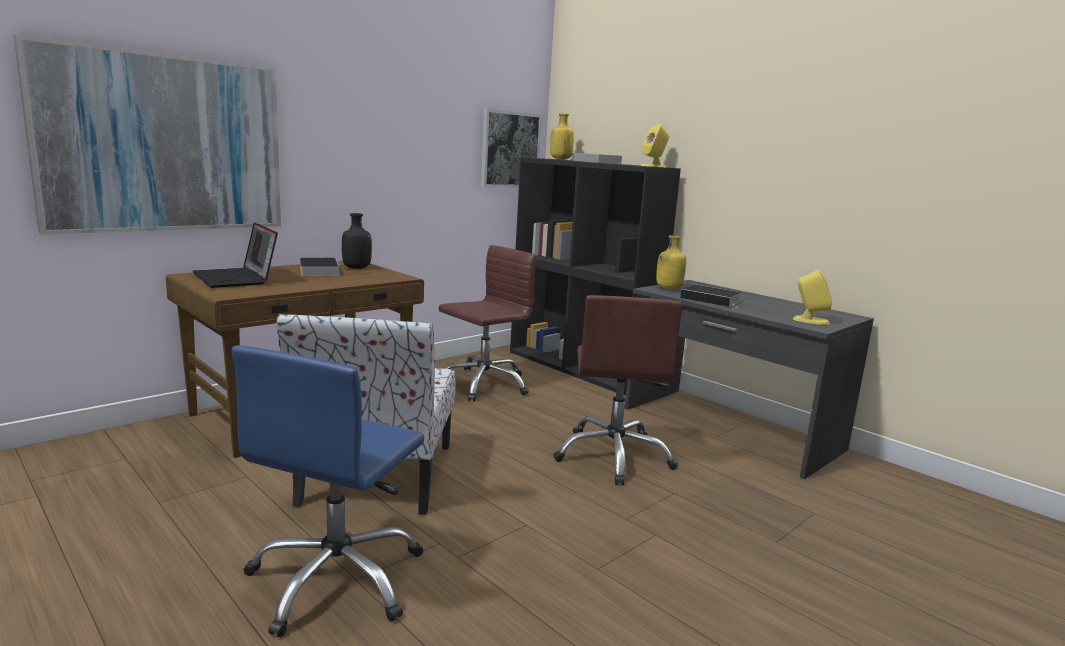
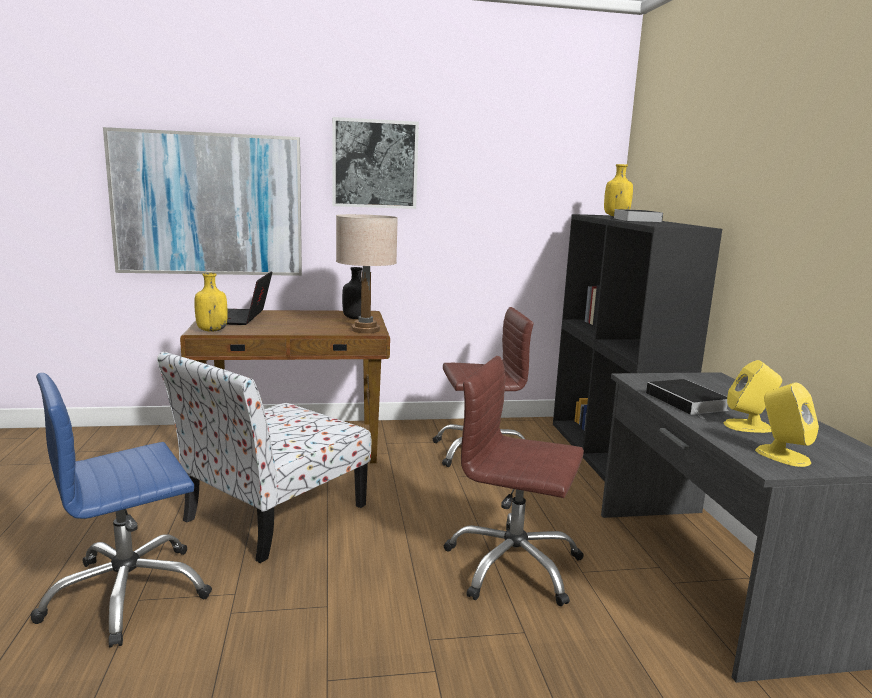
camera: 35 degrees right, 0 degrees up
book [300,258,340,276] -> none
picture [481,109,542,187] -> picture moved to [332,117,419,209]
brown office chair [553,295,683,485] -> brown office chair turned 75 degrees clockwise [444,356,584,606]
yellow speaker [641,124,670,167] -> yellow speaker moved to [724,360,782,433]
yellow bottle [656,235,686,289] -> yellow bottle moved to [194,273,228,332]
none -> beige table lamp [336,214,398,333]

